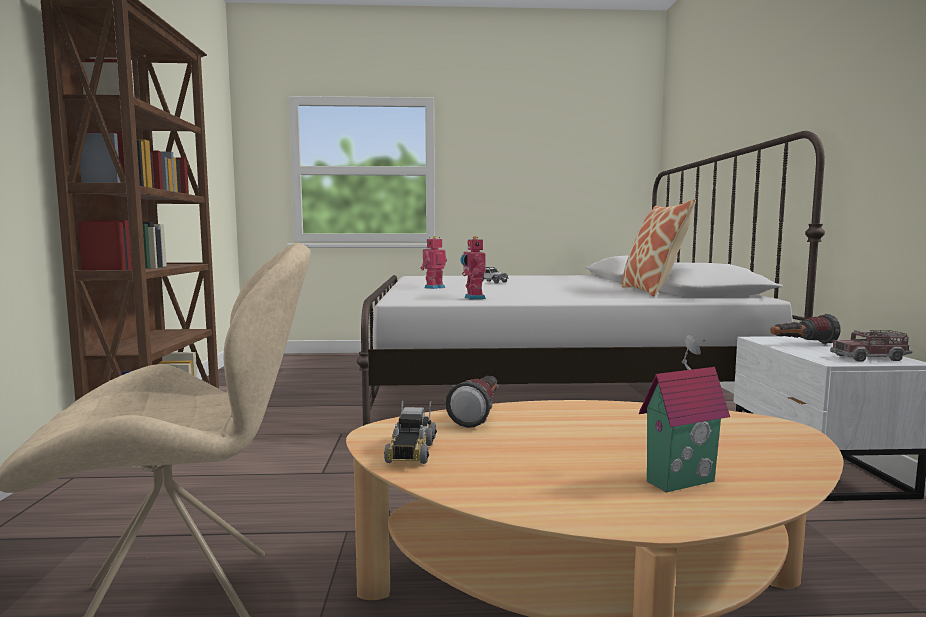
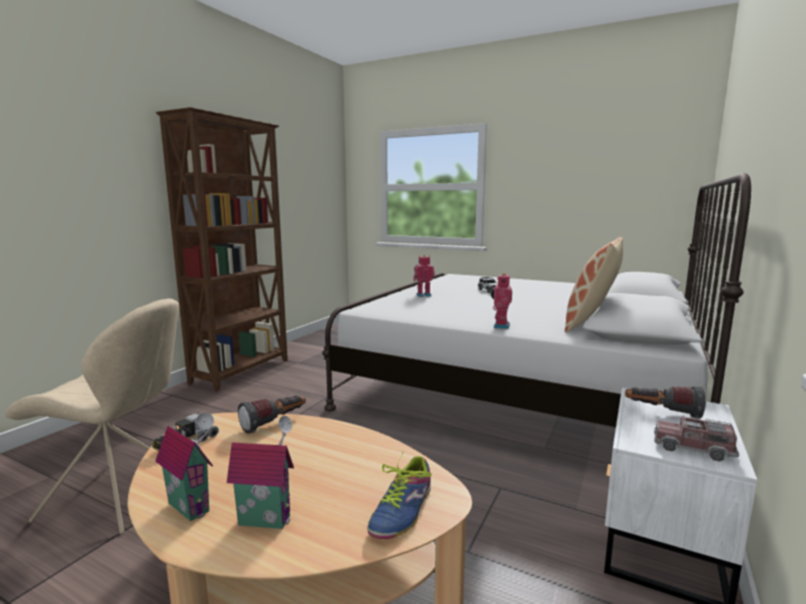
camera: 30 degrees right, 5 degrees up
toy robot [461,236,486,299] -> toy robot moved to [491,272,512,329]
none -> toy house [155,413,214,521]
none -> shoe [367,452,431,539]

